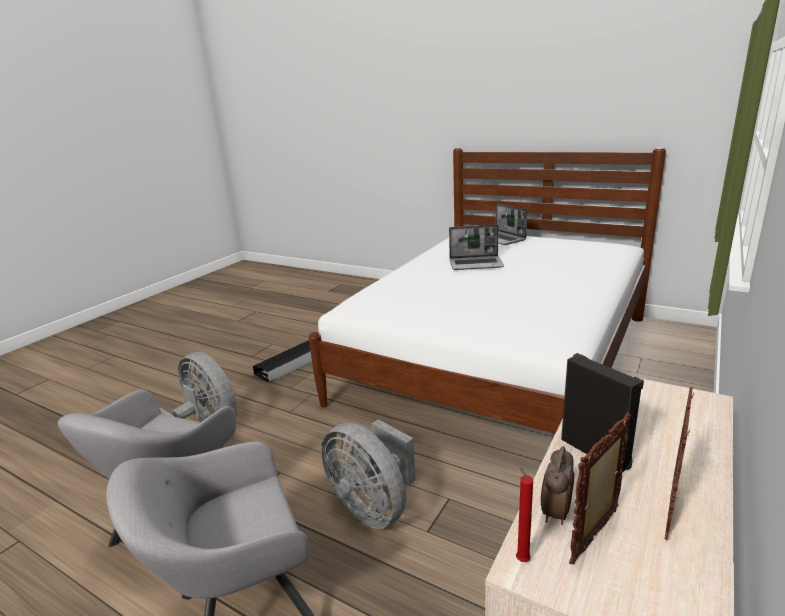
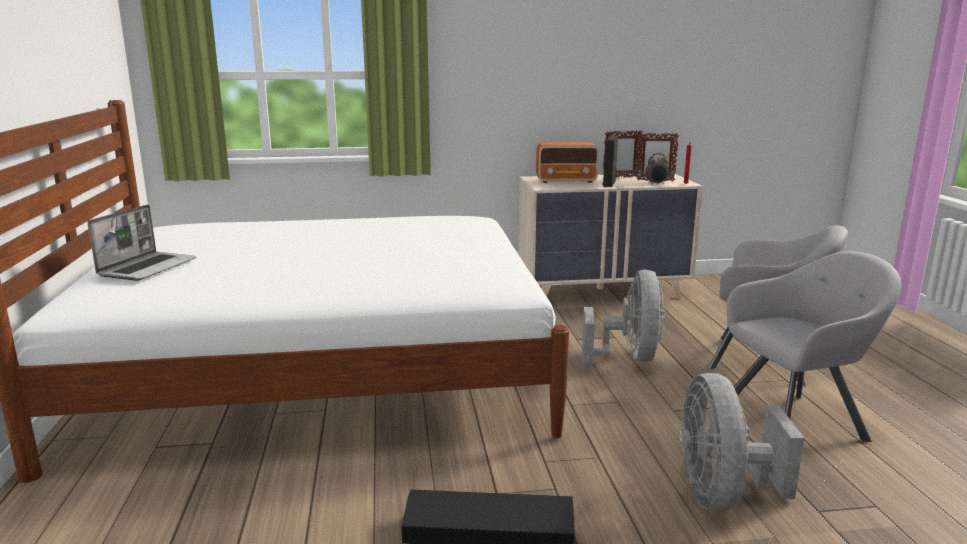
camera: 130 degrees left, 5 degrees down
laptop [449,224,504,270] -> none
none -> radio [536,142,599,183]

